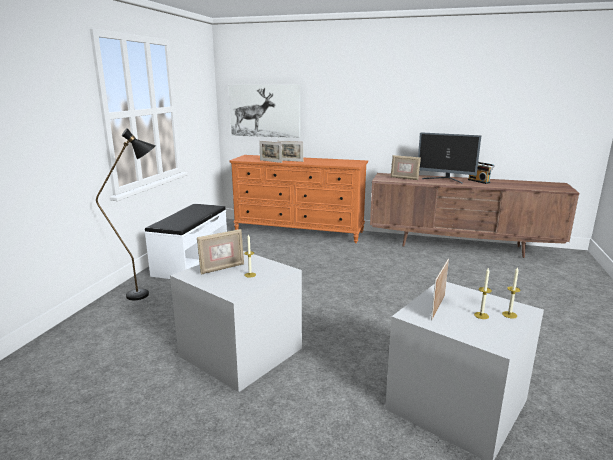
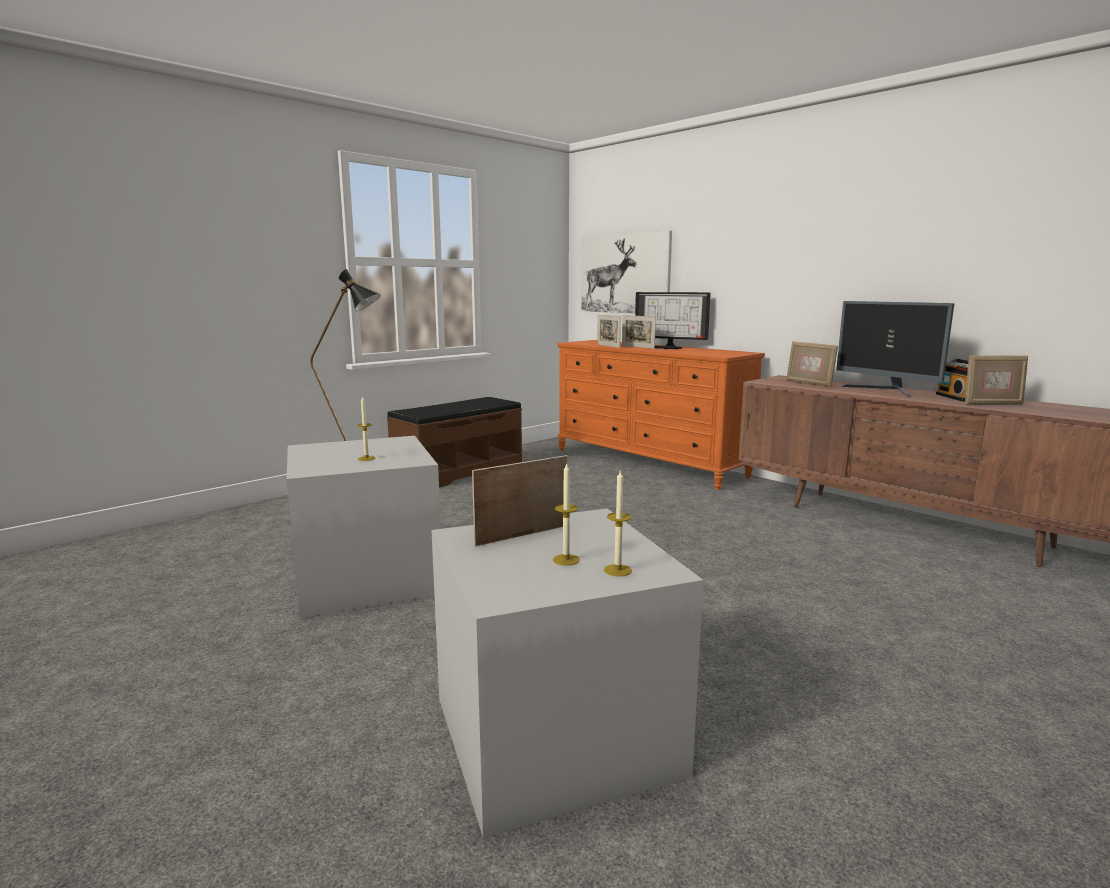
camera: 30 degrees right, 5 degrees down
white bench [145,204,227,279] -> brown bench [387,397,522,487]
picture frame [197,229,244,275] -> picture frame moved to [965,355,1028,405]
none -> monitor [635,292,711,349]

